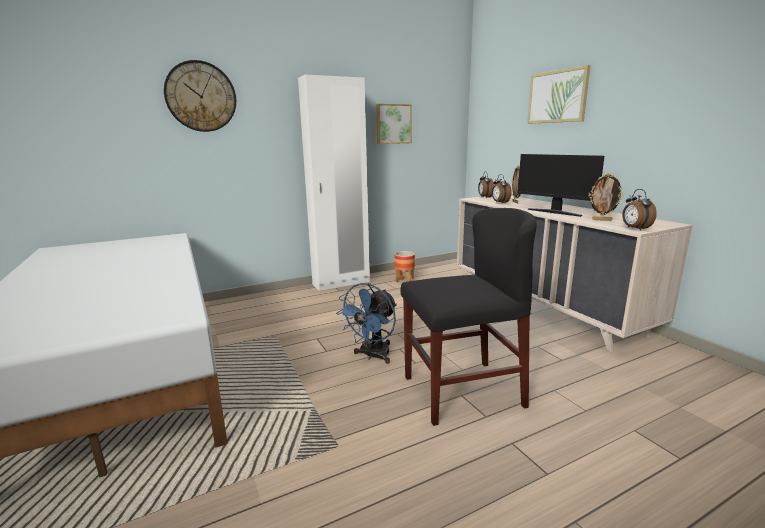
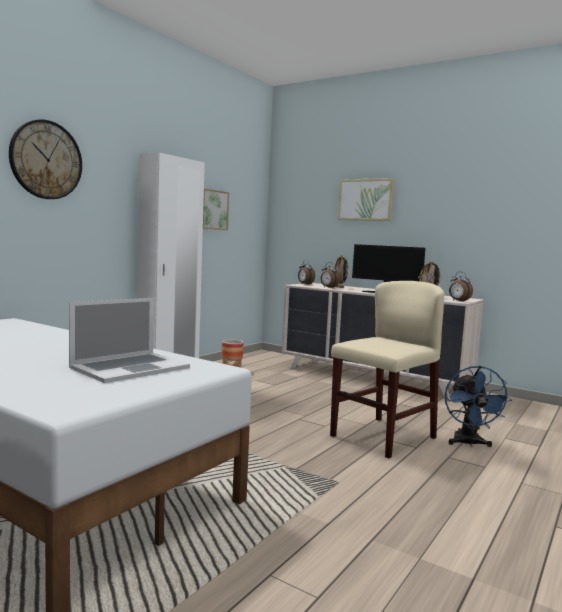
camera: 30 degrees left, 10 degrees down
blue fan [336,283,397,364] -> blue fan moved to [445,366,512,447]
black chair [400,208,537,426] -> beige chair [330,281,444,458]
none -> laptop [69,298,190,383]

